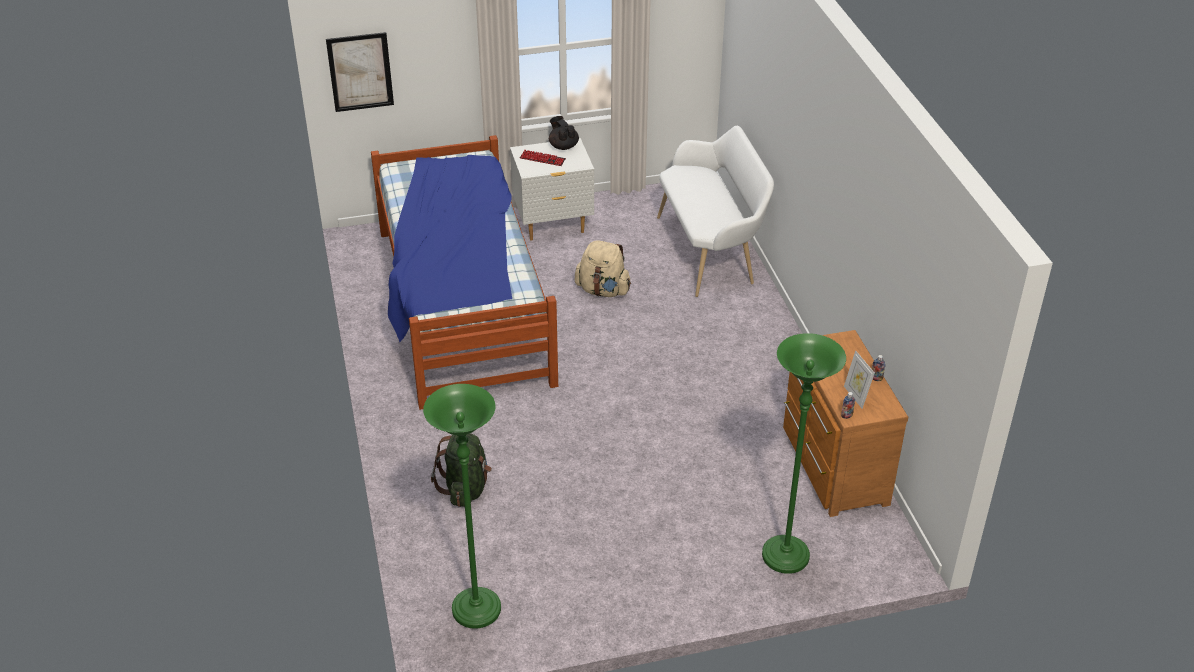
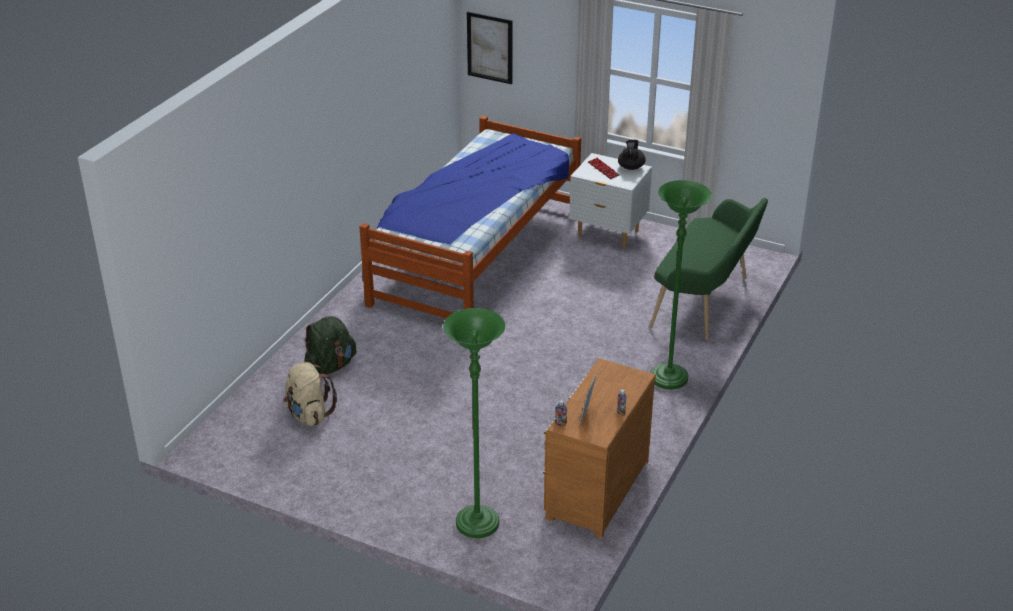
camera: 40 degrees right, 5 degrees down
green floor lamp [423,384,501,629] -> green floor lamp moved to [651,180,712,389]
beige backpack [575,240,631,297] -> beige backpack moved to [283,362,337,426]
white bench [657,126,774,297] -> green bench [649,198,768,340]

